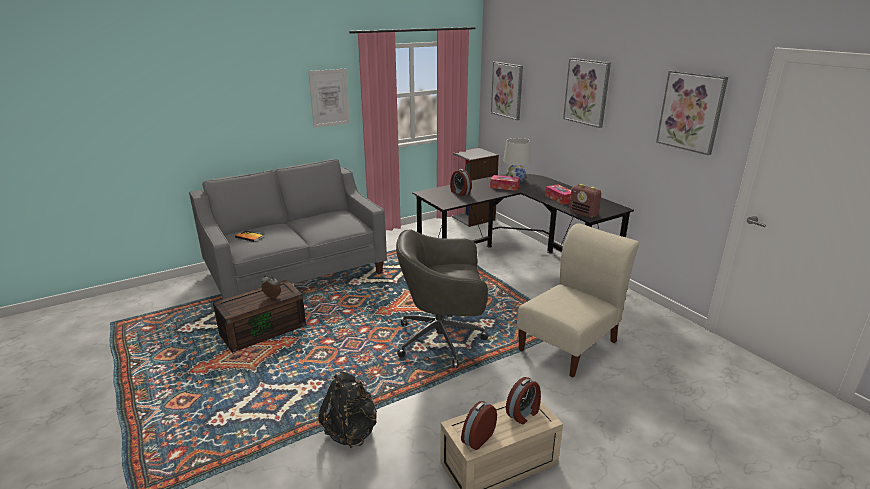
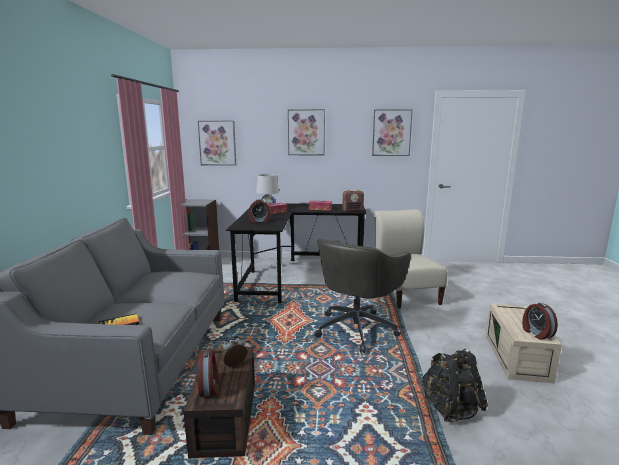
camera: 55 degrees left, 10 degrees down
picture [308,68,350,128] -> none
alarm clock [506,377,541,424] -> alarm clock moved to [197,349,220,397]

